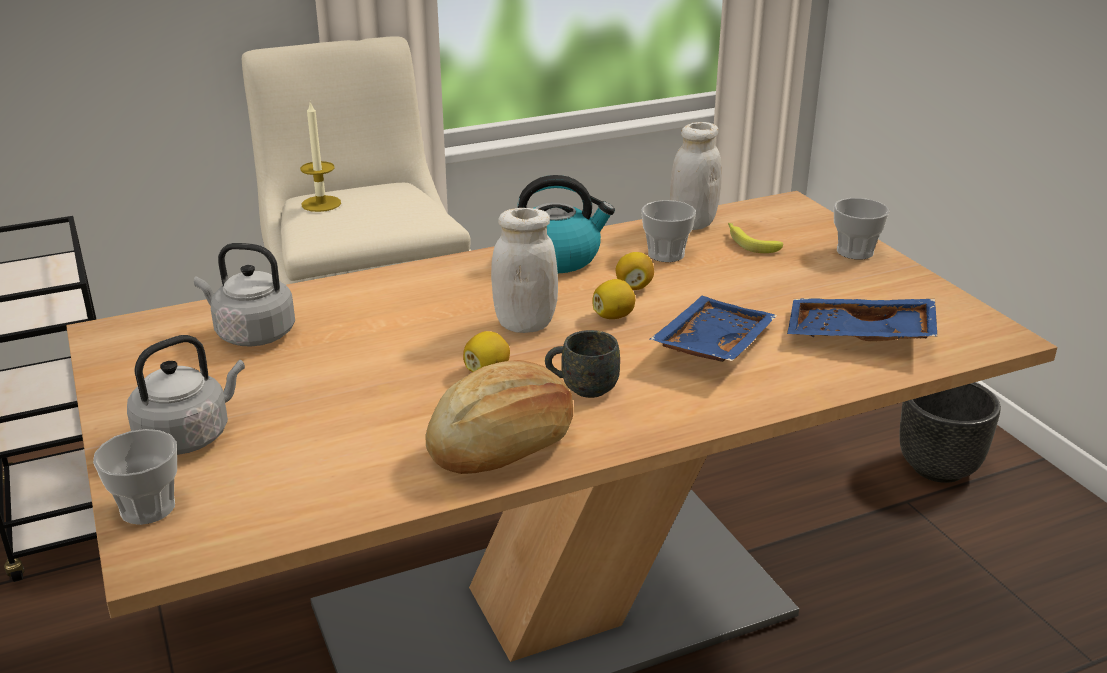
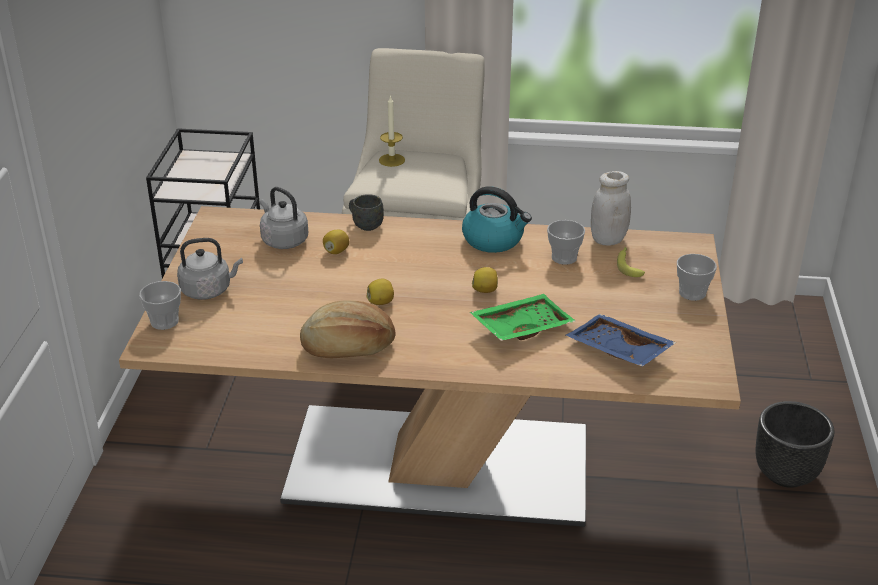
camera: 30 degrees right, 5 degrees up
white jar [491,208,558,333] -> none
grey mug [545,330,620,398] -> grey mug moved to [349,194,384,231]
lemon [616,252,654,290] -> lemon moved to [323,230,349,254]
blue tray [650,296,777,362] -> green tray [470,294,576,341]

